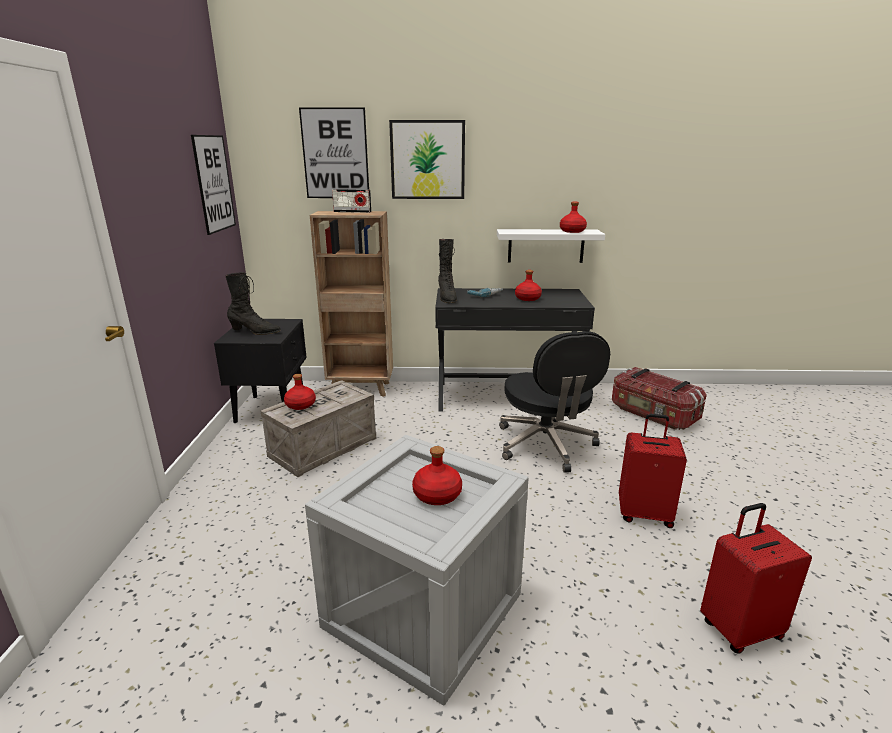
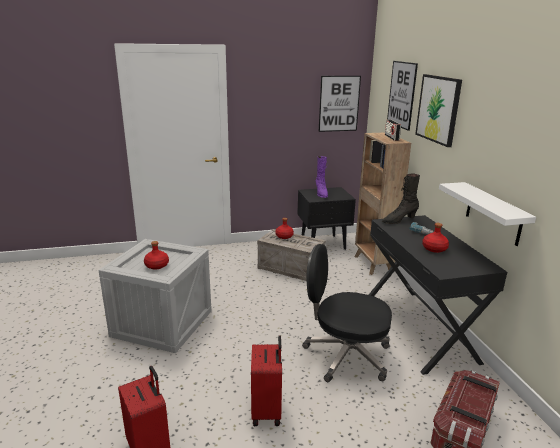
camera: 75 degrees right, 0 degrees up
black boot [225,272,281,335] -> purple boot [316,156,328,198]
black office chair [499,331,610,473] -> black office chair turned 45 degrees clockwise [302,244,392,382]
red bottle [560,202,587,233] -> none

